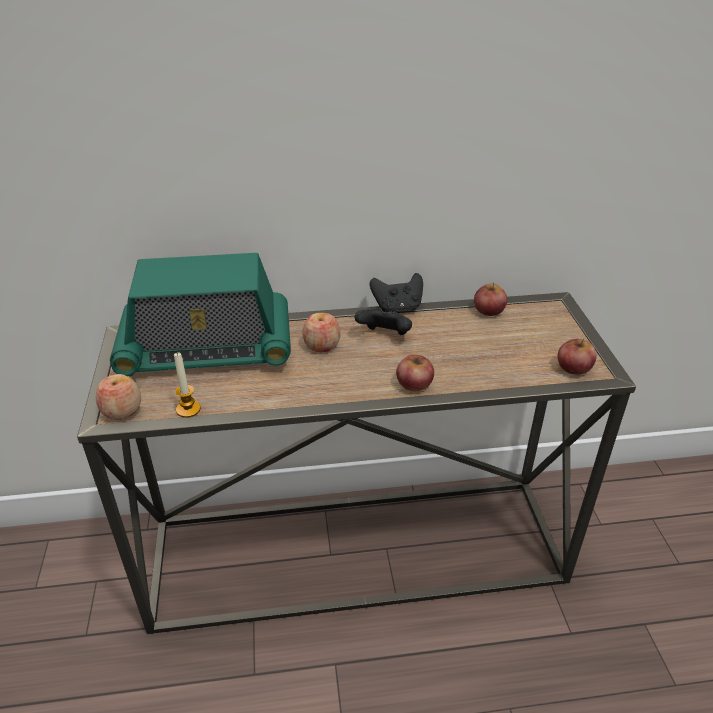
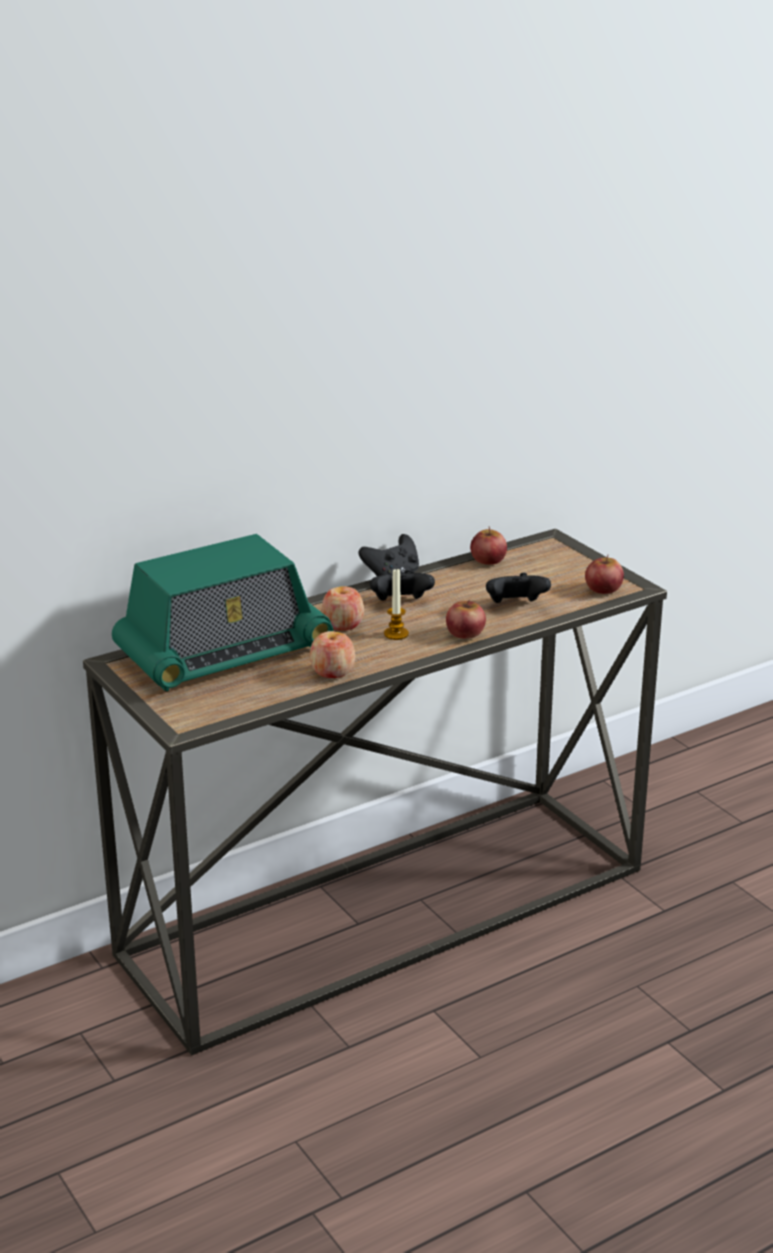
camera: 25 degrees left, 10 degrees down
apple [96,374,141,420] -> apple moved to [310,631,355,678]
candle [174,353,201,418] -> candle moved to [384,567,409,640]
none -> black game controller [486,573,551,603]

